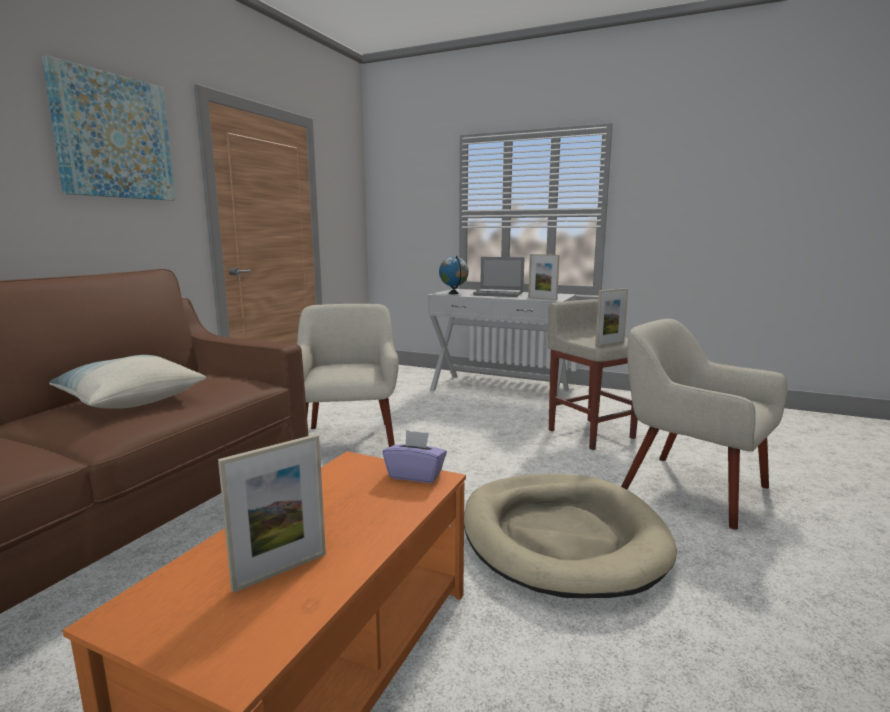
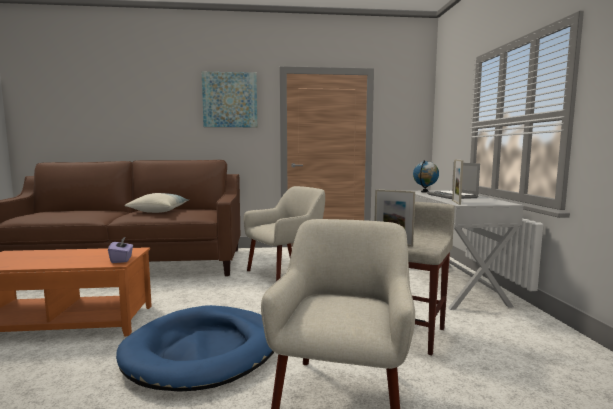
camera: 60 degrees right, 5 degrees down
picture frame [218,434,326,593] -> none
beige dog bed [464,474,677,598] -> blue dog bed [116,305,274,392]

